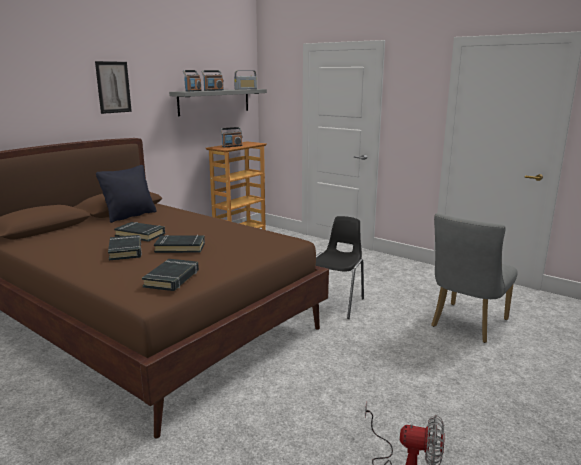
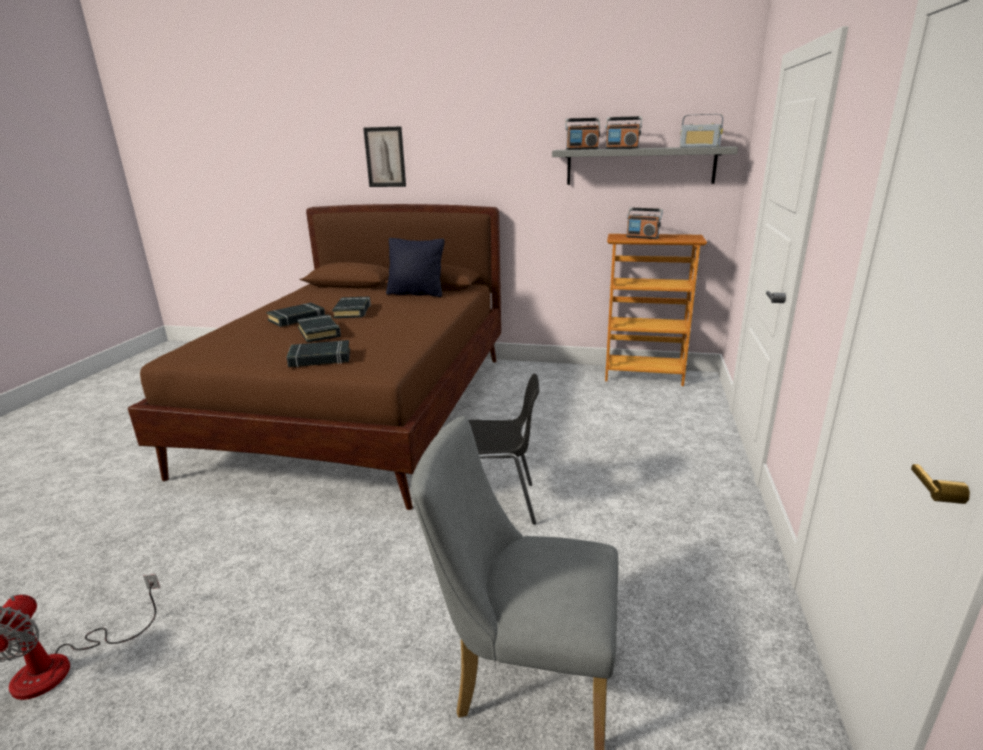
camera: 65 degrees right, 5 degrees up
picture [95,61,132,114] -> picture moved to [363,126,406,187]
black book [142,259,199,291] -> black book moved to [286,340,350,368]

